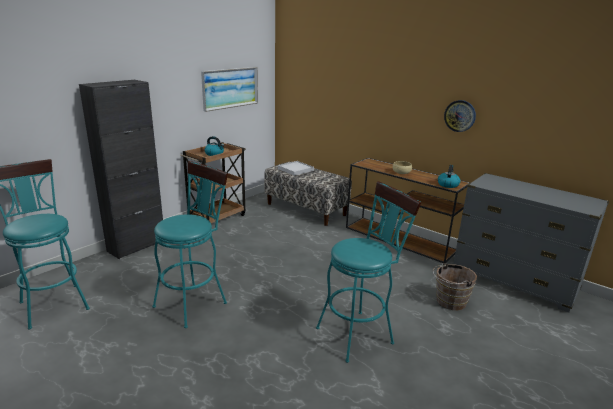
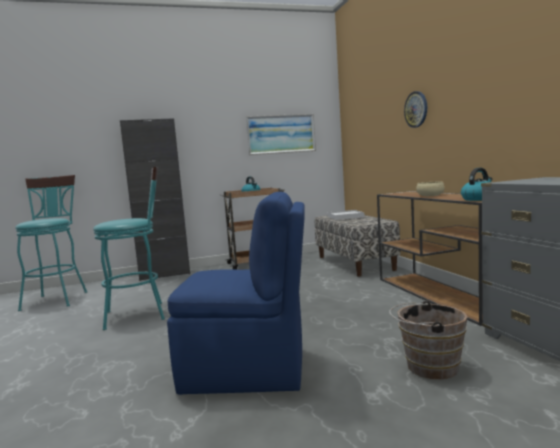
camera: 35 degrees right, 15 degrees down
turquoise stool [316,181,422,363] -> blue chair [167,192,305,395]
wall clock [444,100,476,132] -> wall clock moved to [404,91,427,128]

